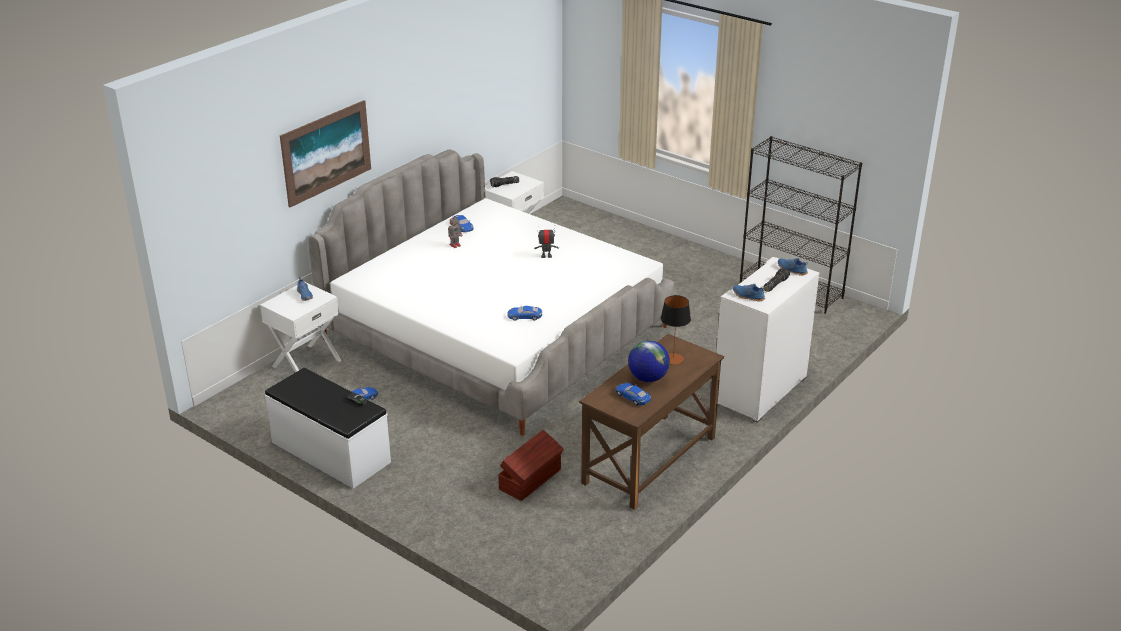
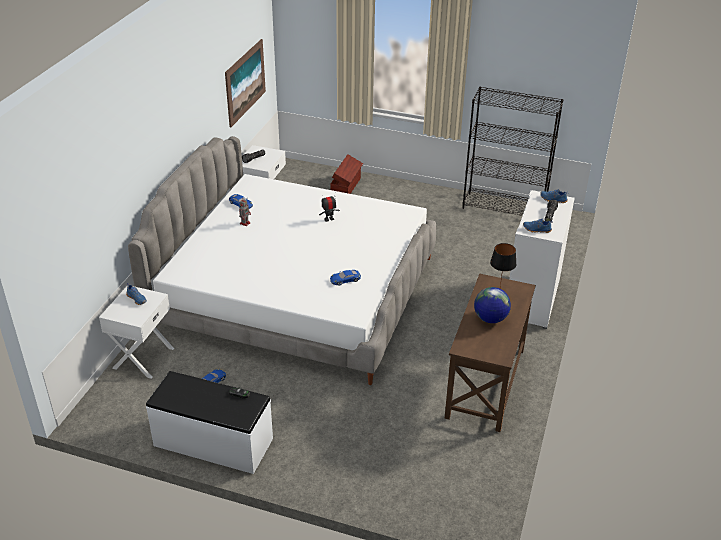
camera: 20 degrees left, 5 degrees up
picture [280,100,371,207] -> picture moved to [225,39,266,127]
brown storage box [498,430,564,501] -> brown storage box moved to [330,154,363,194]
blue toy car [615,383,651,406] -> none

